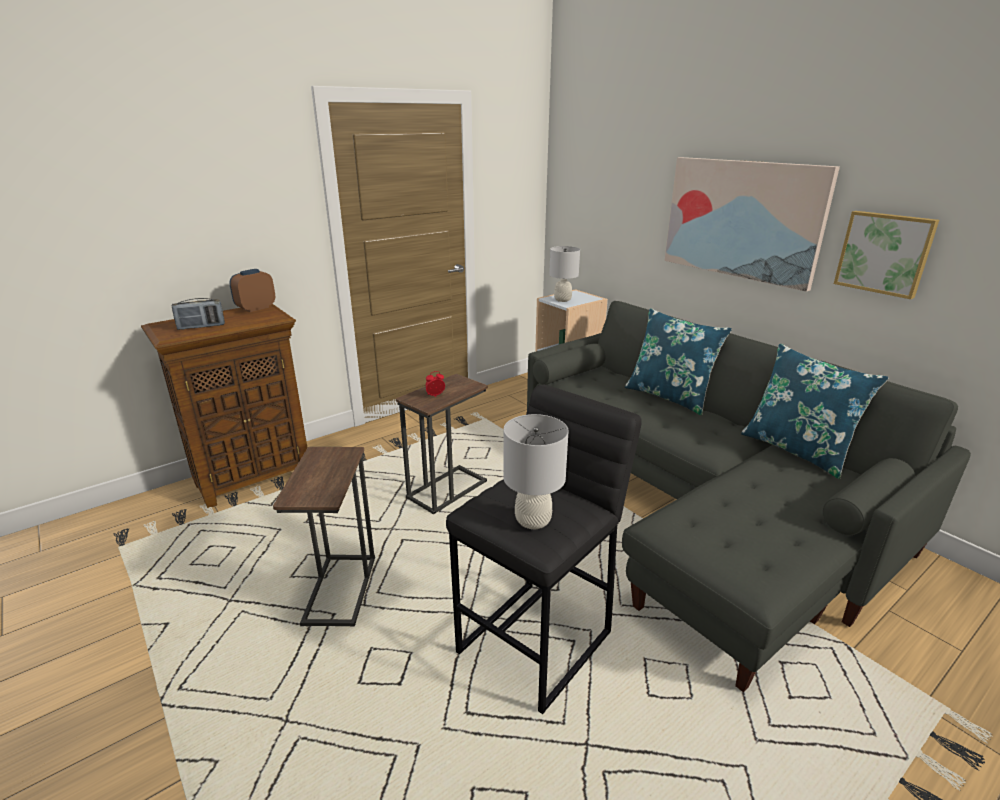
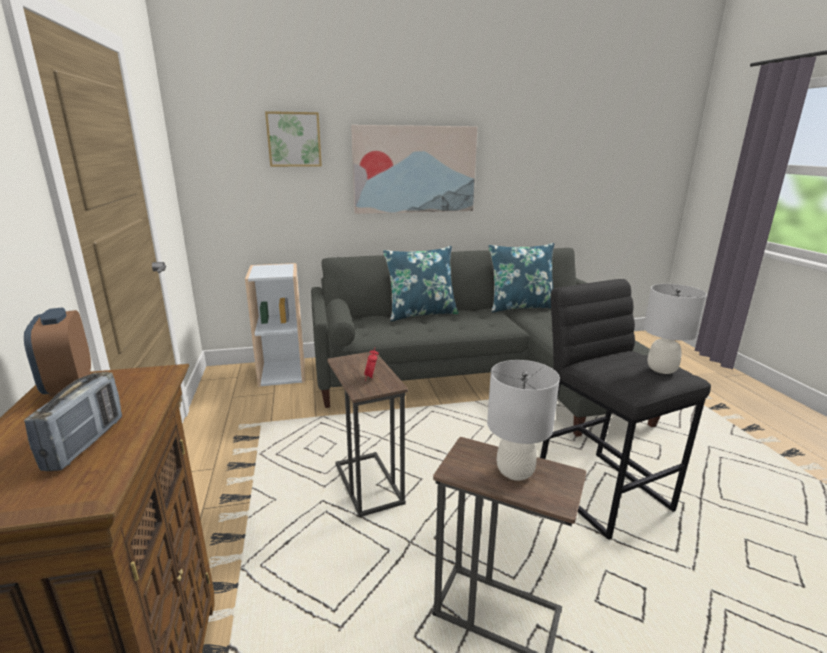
camera: 65 degrees left, 5 degrees down
grey table lamp [549,246,580,302] -> grey table lamp moved to [487,360,560,481]
picture [834,211,939,299] -> picture moved to [265,111,322,167]

